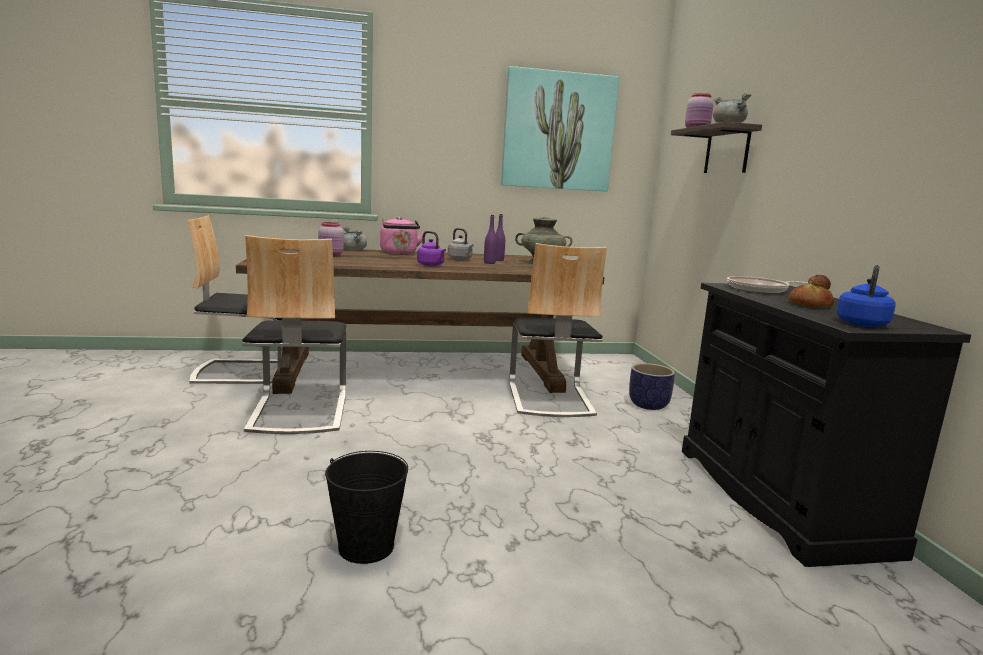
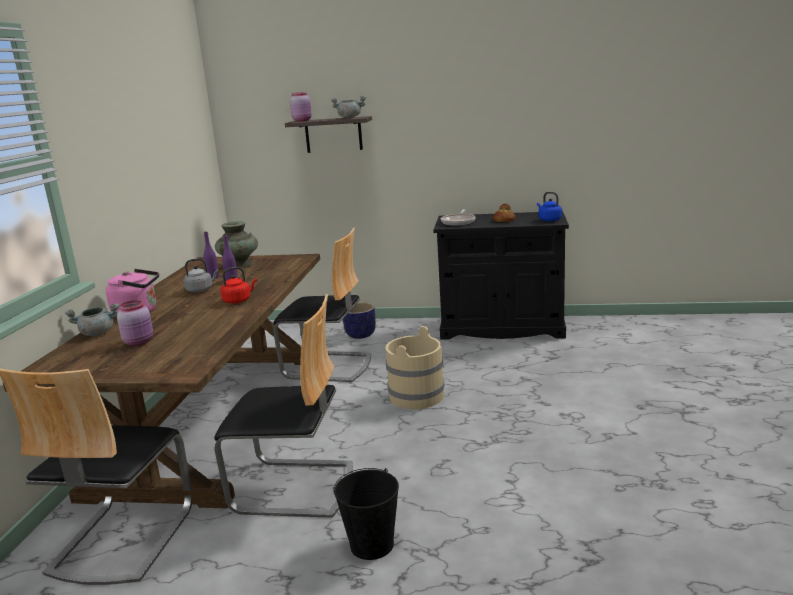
camera: 70 degrees left, 5 degrees up
black bucket [325,451,408,564] -> black bucket moved to [333,468,399,560]
purple kettle [417,231,446,266] -> red kettle [220,267,257,303]
picture [501,66,619,192] -> none
none -> beige bucket [386,326,444,409]

